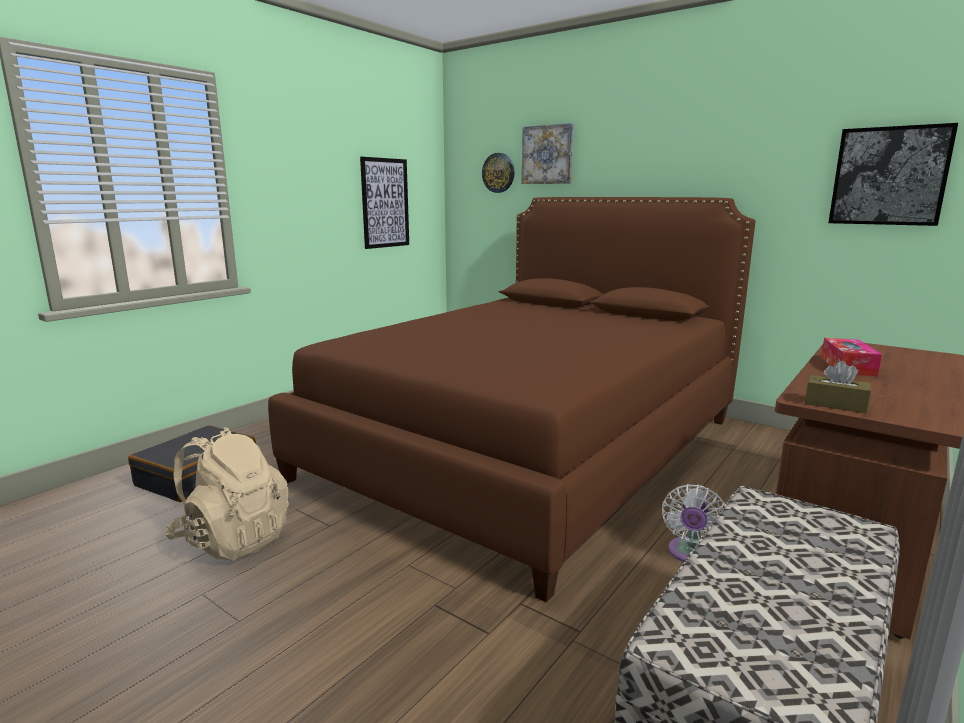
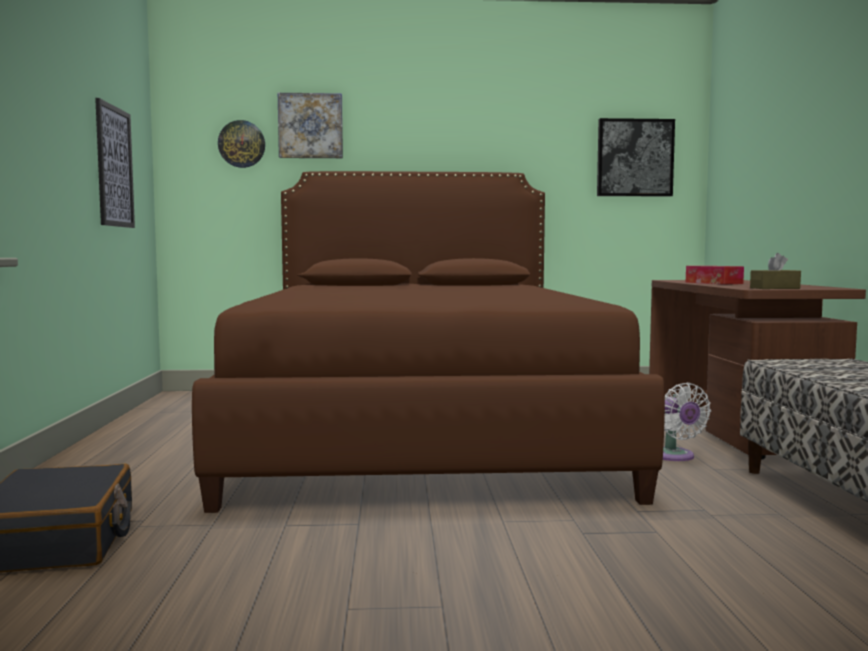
camera: 40 degrees left, 10 degrees down
beige backpack [165,427,289,561] -> none

